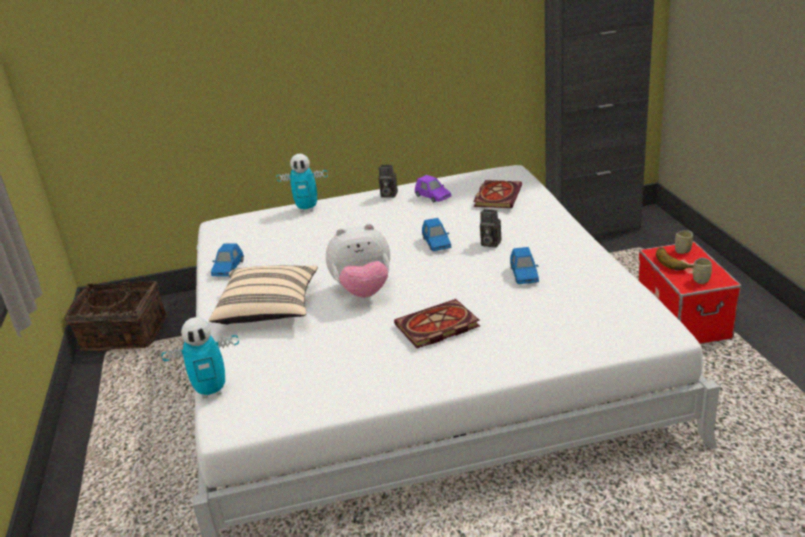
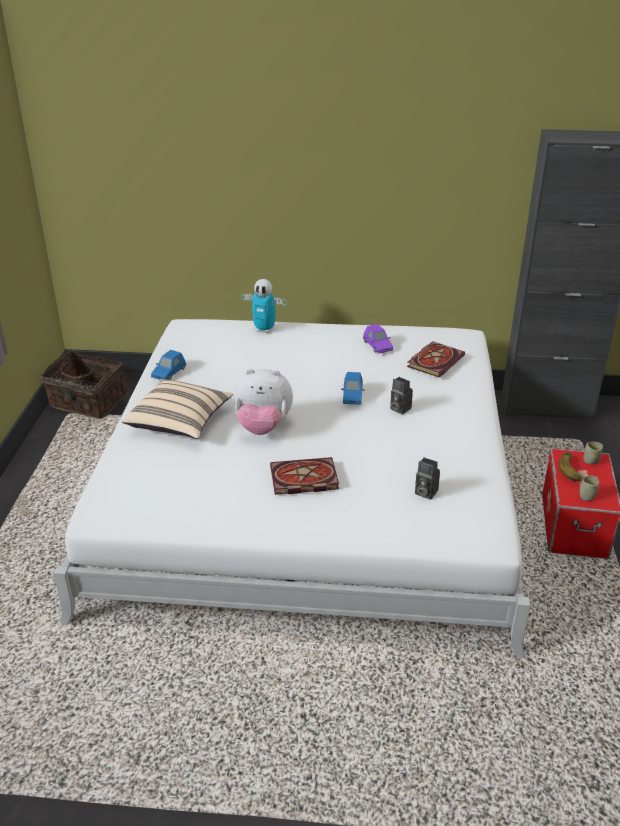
camera: 15 degrees right, 5 degrees up
toy robot [161,317,239,399] -> none
camera [378,165,398,198] -> camera moved to [415,457,440,500]
blue toy car [510,247,539,284] -> none

